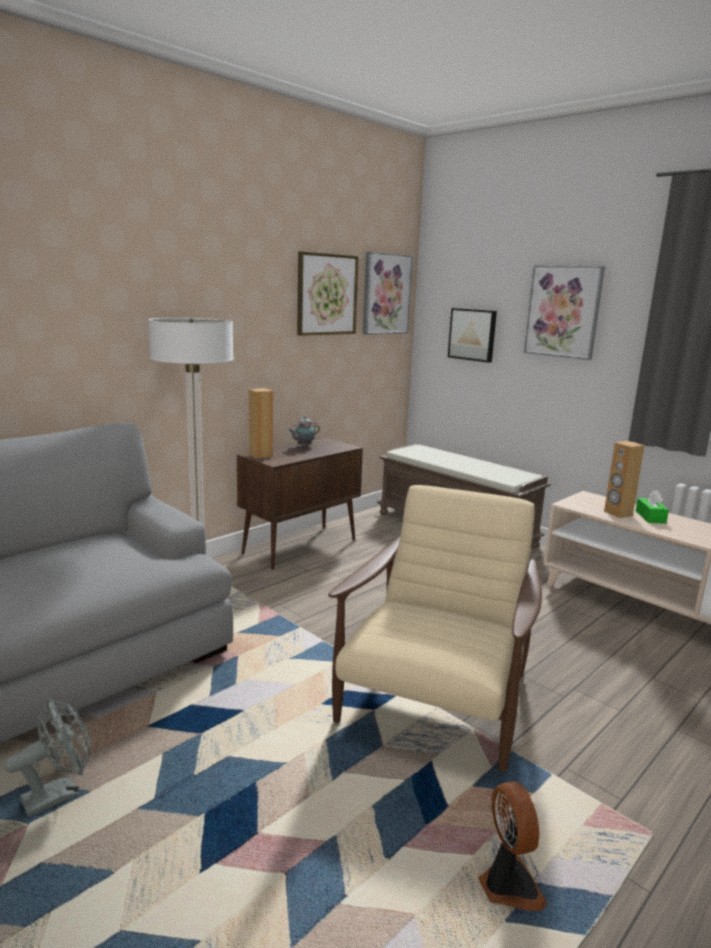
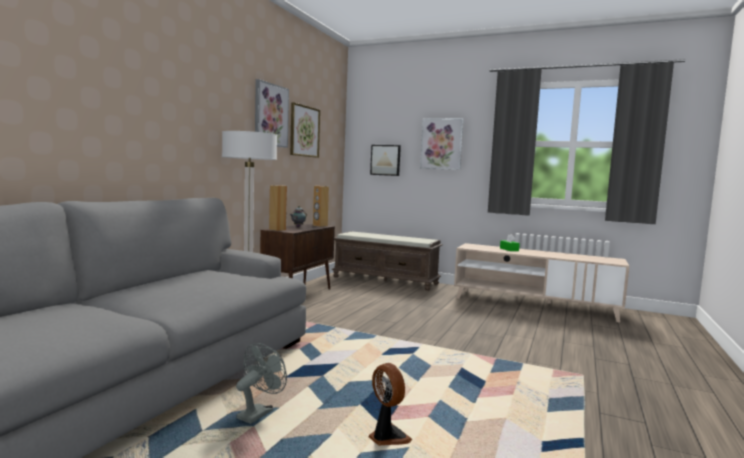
camera: 20 degrees left, 10 degrees down
beige armchair [328,485,542,773] -> none
picture [363,252,413,335] -> picture moved to [255,79,289,148]
fan [478,782,548,911] -> fan moved to [368,363,412,446]
brown speaker [604,441,644,518] -> brown speaker moved to [313,186,329,227]

